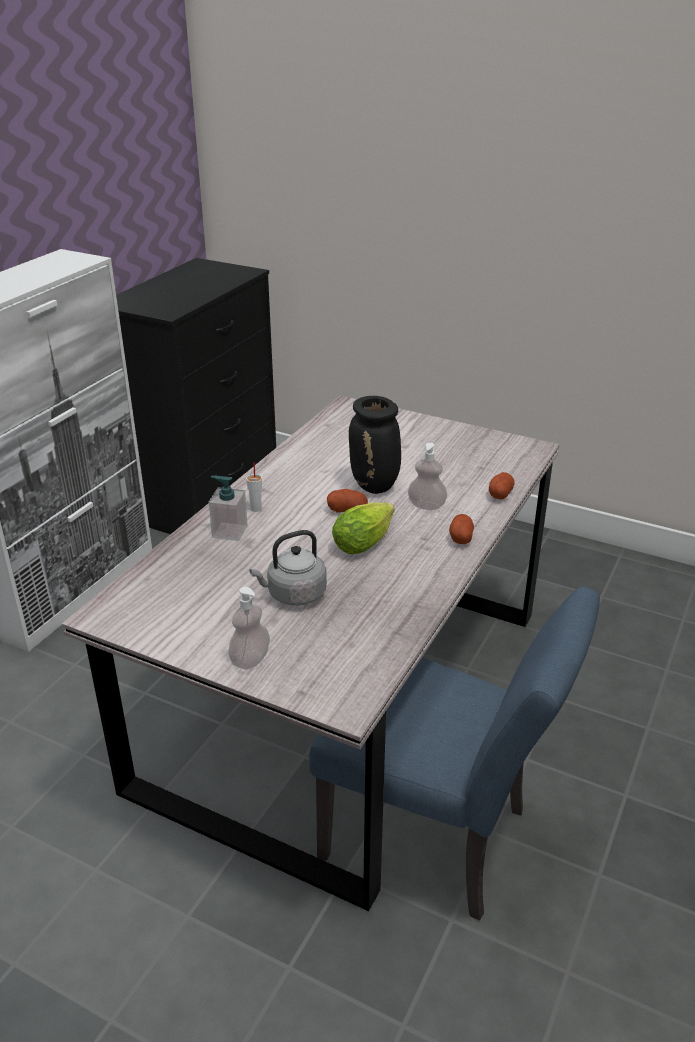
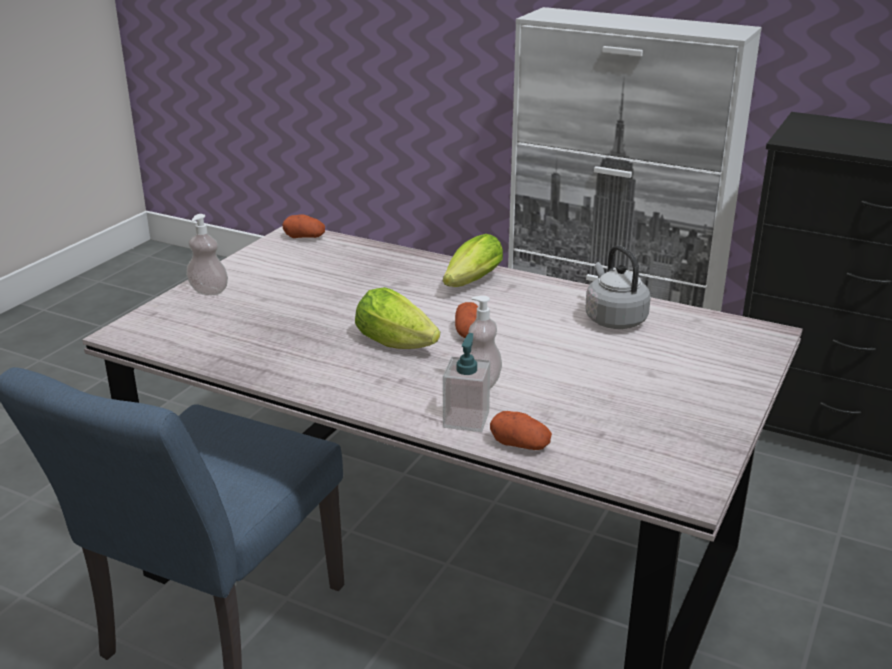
camera: 90 degrees right, 5 degrees down
soap dispenser [209,476,248,541] -> soap dispenser moved to [443,333,490,432]
white cup [246,463,262,512] -> lettuce [443,234,503,287]
grey kettle [249,530,327,606] -> grey kettle moved to [585,245,651,329]
black vase [349,396,401,494] -> none
potato [449,514,474,544] -> potato moved to [282,215,325,238]

